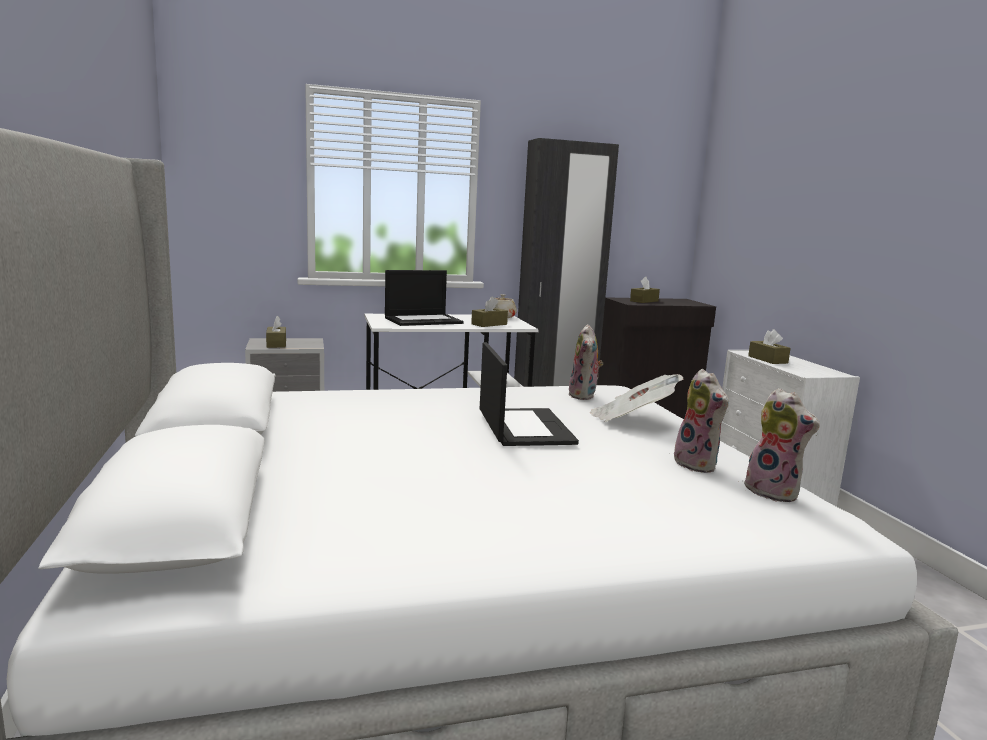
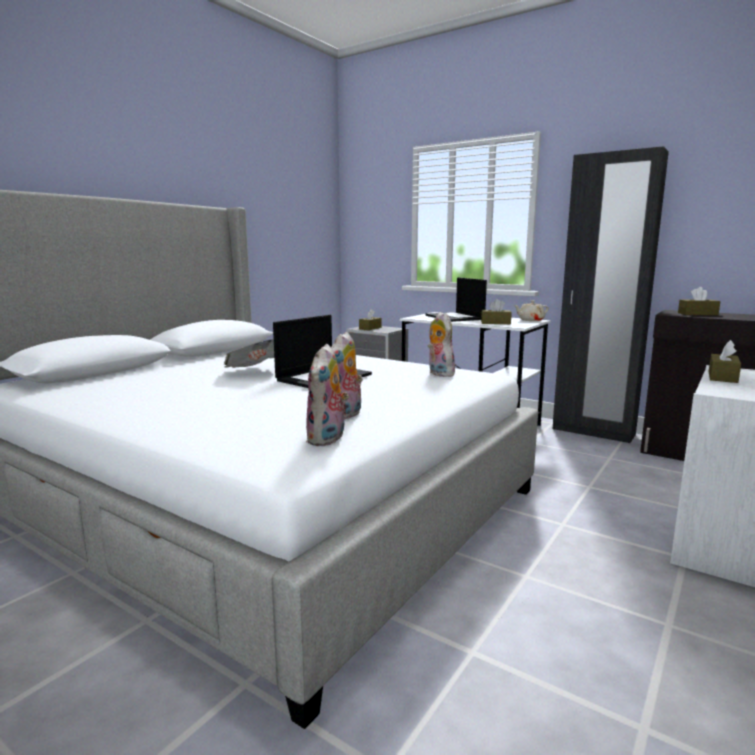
camera: 50 degrees right, 0 degrees up
laptop [385,270,464,326] -> laptop turned 45 degrees clockwise [426,277,487,322]
plush toy [568,324,603,400] -> plush toy turned 105 degrees clockwise [428,312,455,377]
newspaper [590,374,683,422] -> newspaper moved to [224,340,274,368]

